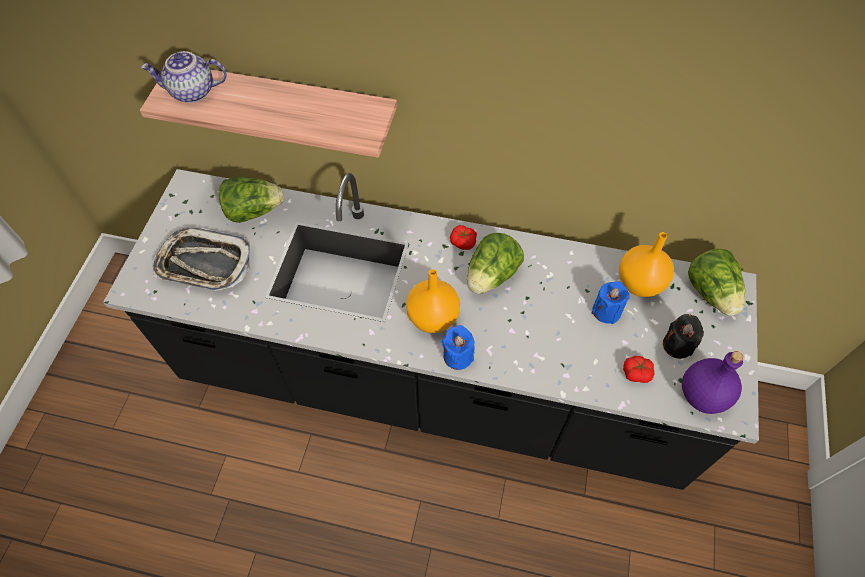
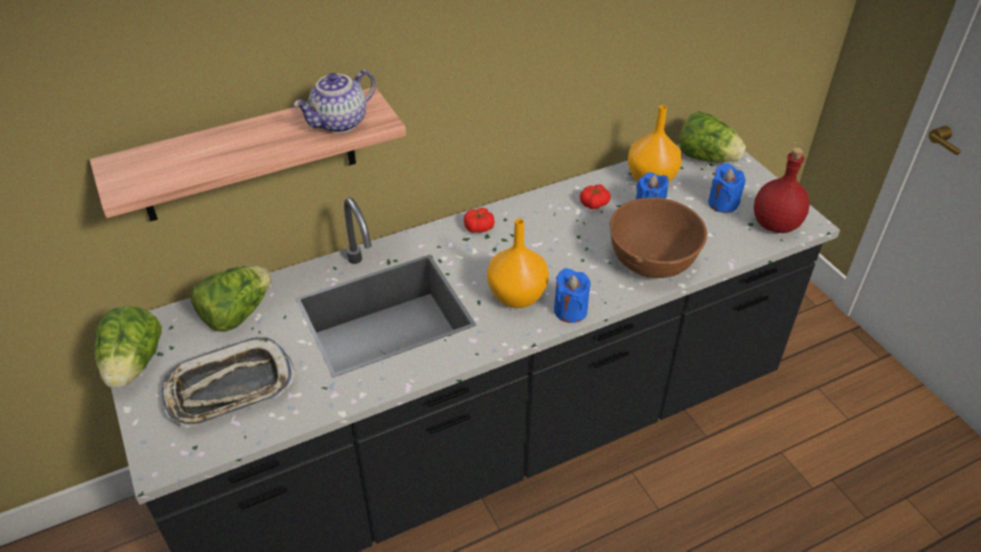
camera: 40 degrees left, 15 degrees down
teapot [141,51,227,103] -> teapot moved to [294,70,376,133]
lettuce [467,233,524,294] -> lettuce moved to [94,306,162,388]
tomato [623,356,654,383] -> tomato moved to [580,184,611,209]
black candle [663,314,704,359] -> blue candle [708,163,746,213]
purple bottle [682,351,743,414] -> red bottle [754,148,809,233]
none -> brown bowl [609,197,707,278]

